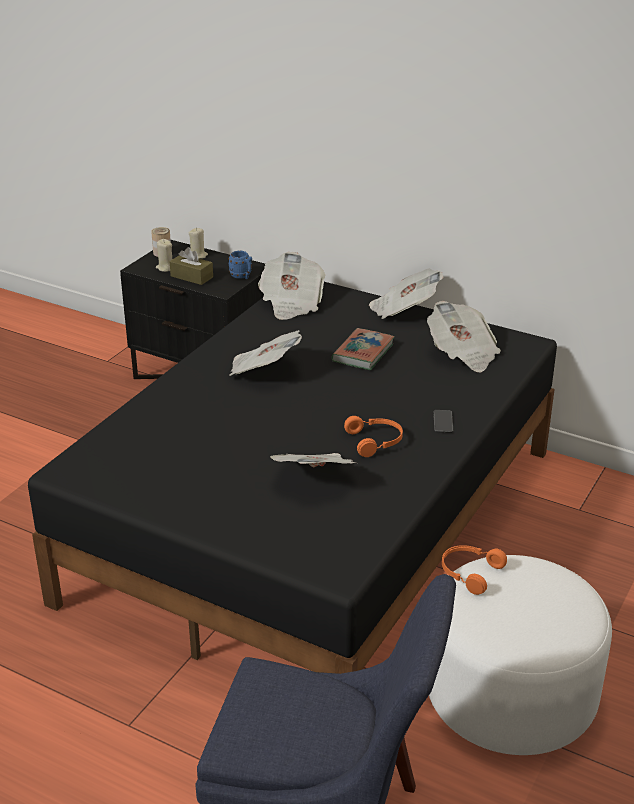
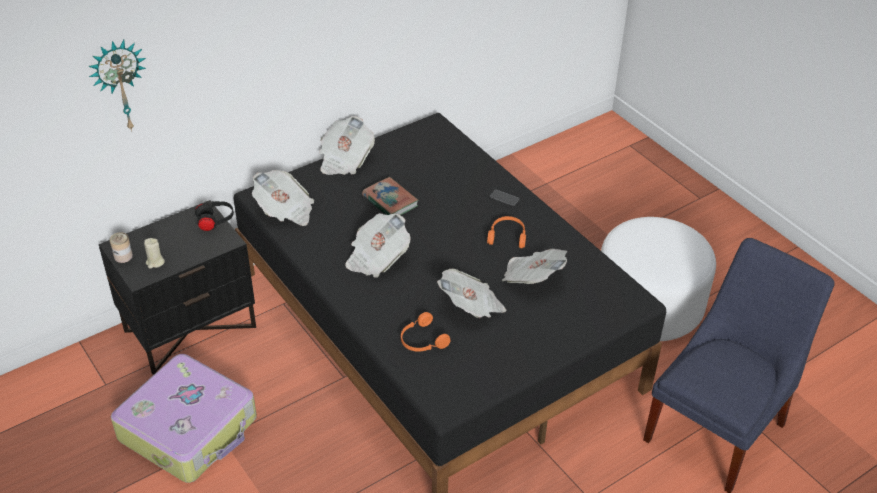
camera: 65 degrees left, 10 degrees up
brown tissue box [170,247,213,285] -> none
beige candle [189,228,208,259] -> none
blue mug [228,251,252,279] -> black headphones [193,201,234,231]
newspaper [427,301,501,373] -> newspaper moved to [437,269,507,318]
orange headphones [442,545,507,595] -> orange headphones moved to [401,312,450,352]
none -> wall clock [88,40,146,132]
none -> suitcase [111,354,257,483]

